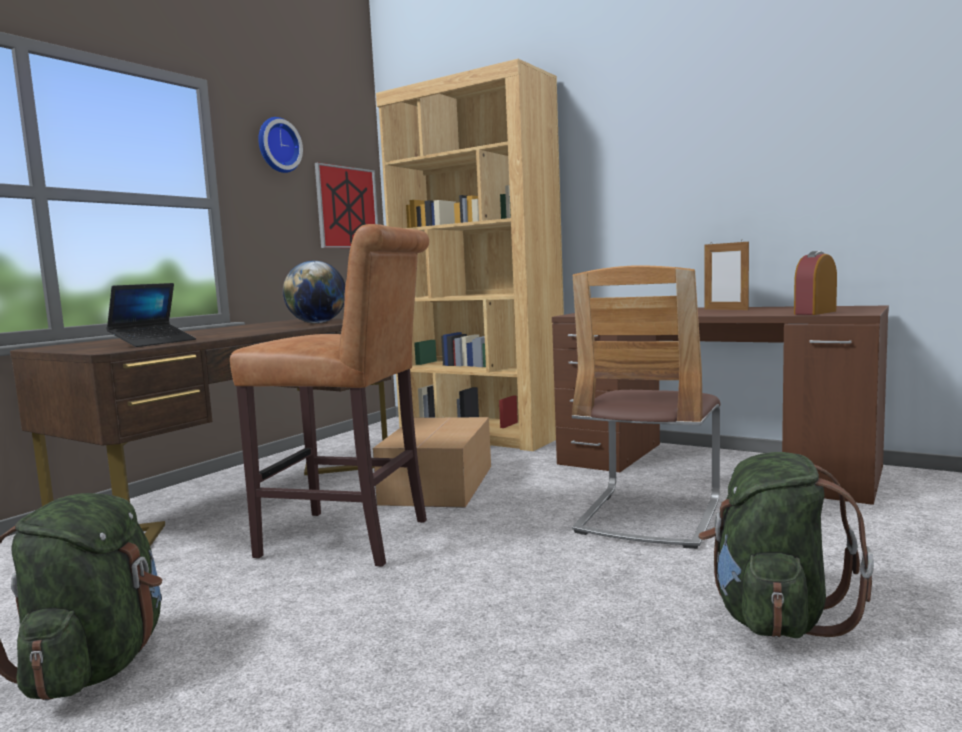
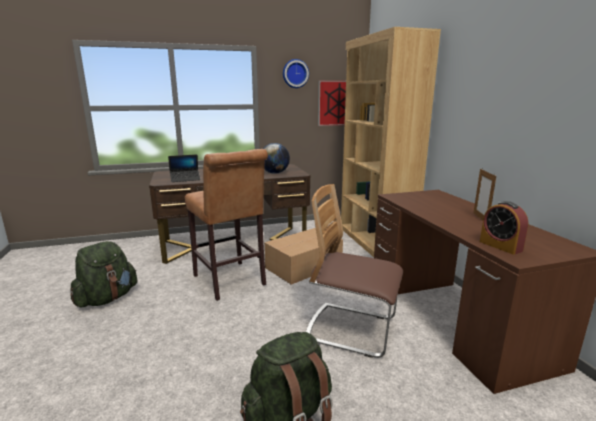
camera: 40 degrees right, 10 degrees up
chair [572,265,721,549] -> chair turned 45 degrees clockwise [306,184,403,358]
alarm clock [794,251,837,315] -> alarm clock turned 120 degrees counterclockwise [480,201,528,255]

